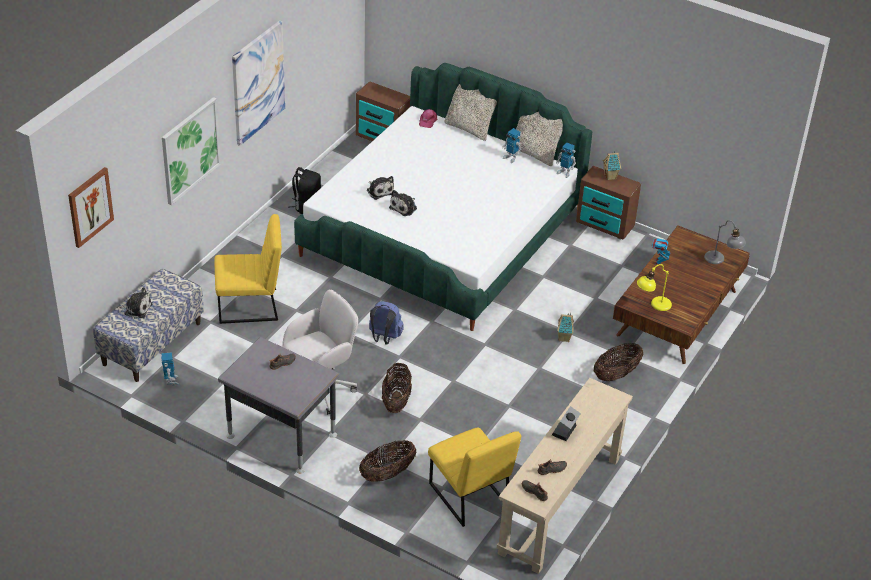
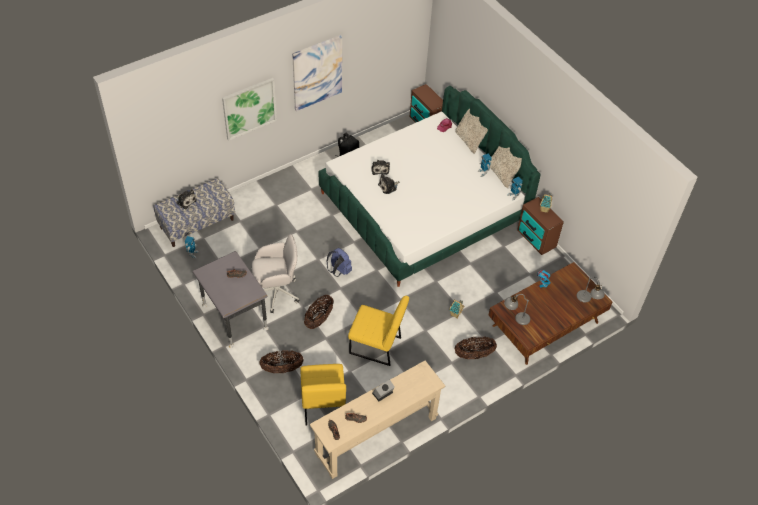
camera: 25 degrees right, 10 degrees up
picture [68,167,114,248] -> none
yellow chair [215,214,282,324] -> yellow chair moved to [348,296,409,366]
yellow table lamp [637,264,672,311] -> grey table lamp [504,294,530,325]

